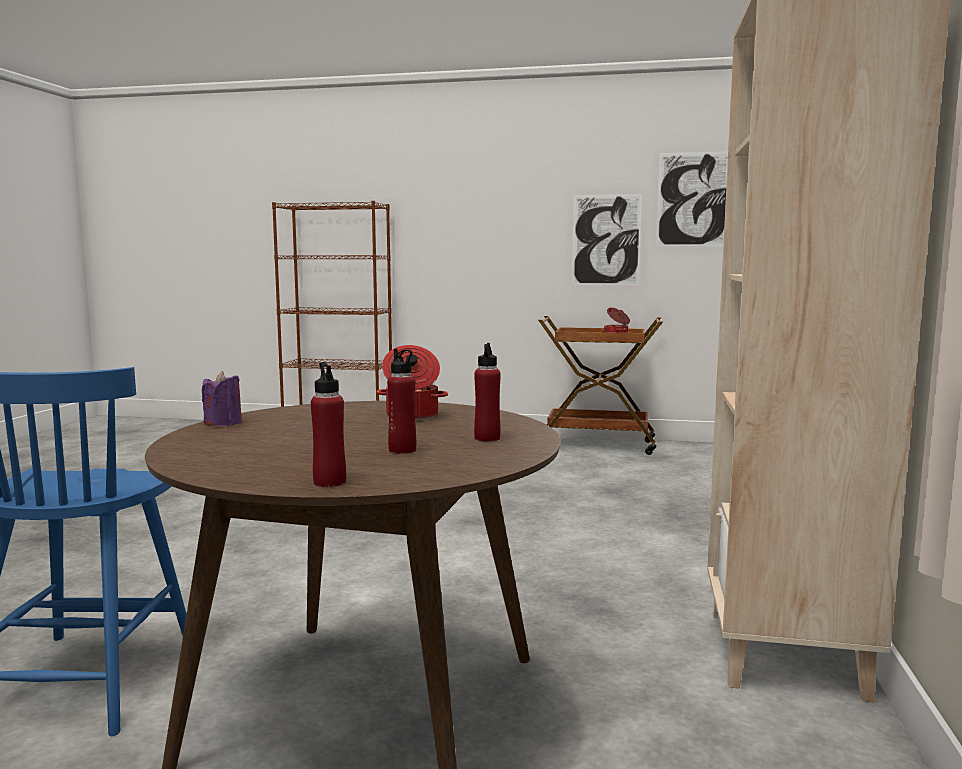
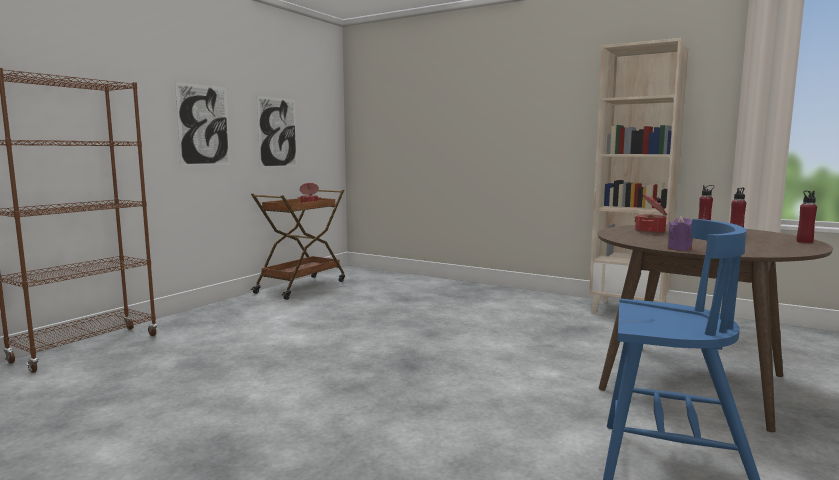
camera: 70 degrees left, 0 degrees up
picture [656,151,728,246] -> picture moved to [175,82,230,166]

